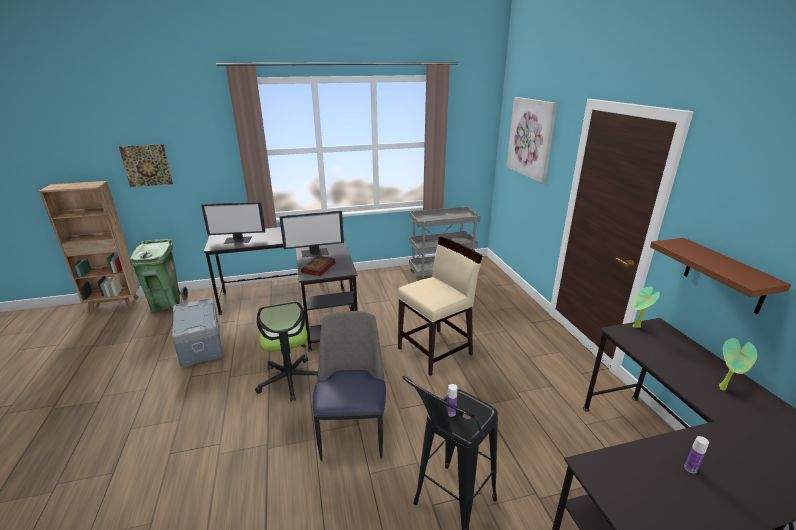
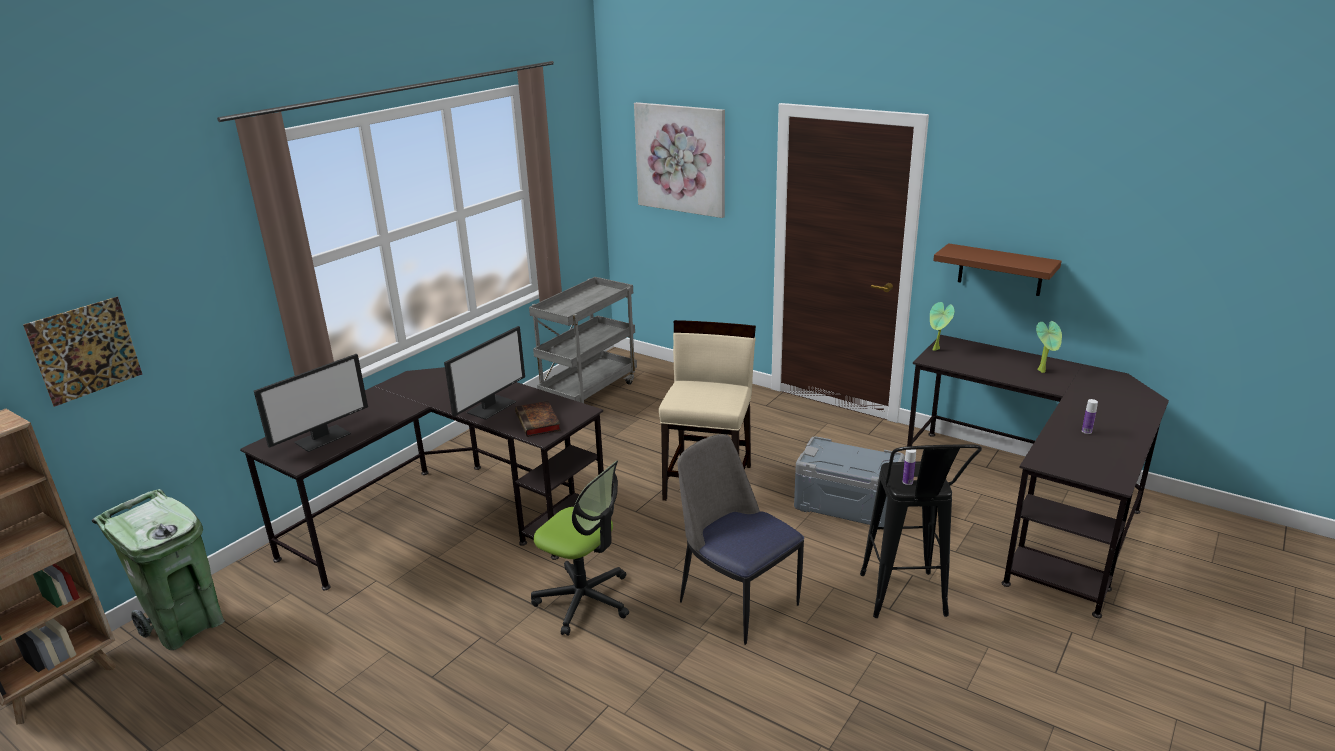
camera: 40 degrees left, 0 degrees up
grey storage box [172,298,224,367] -> grey storage box moved to [794,436,905,527]

